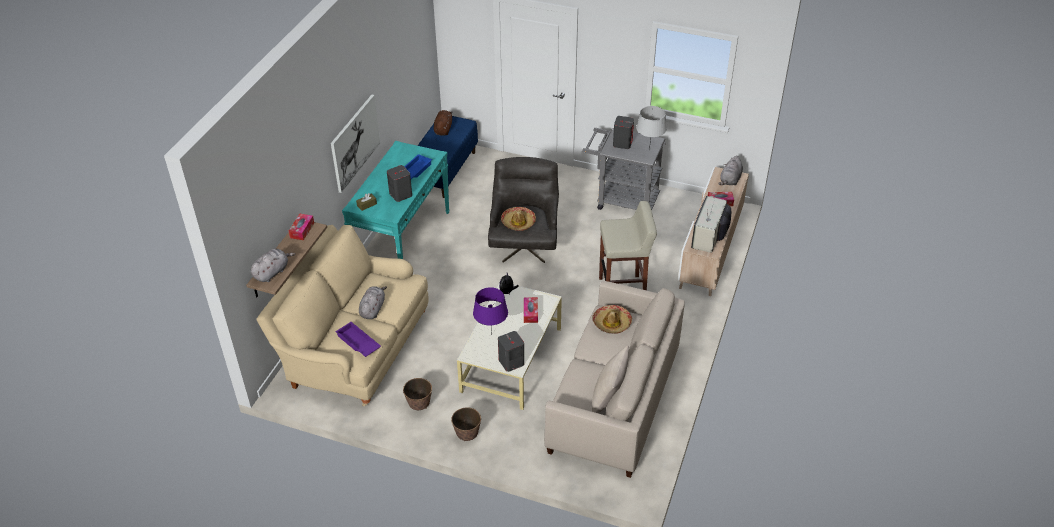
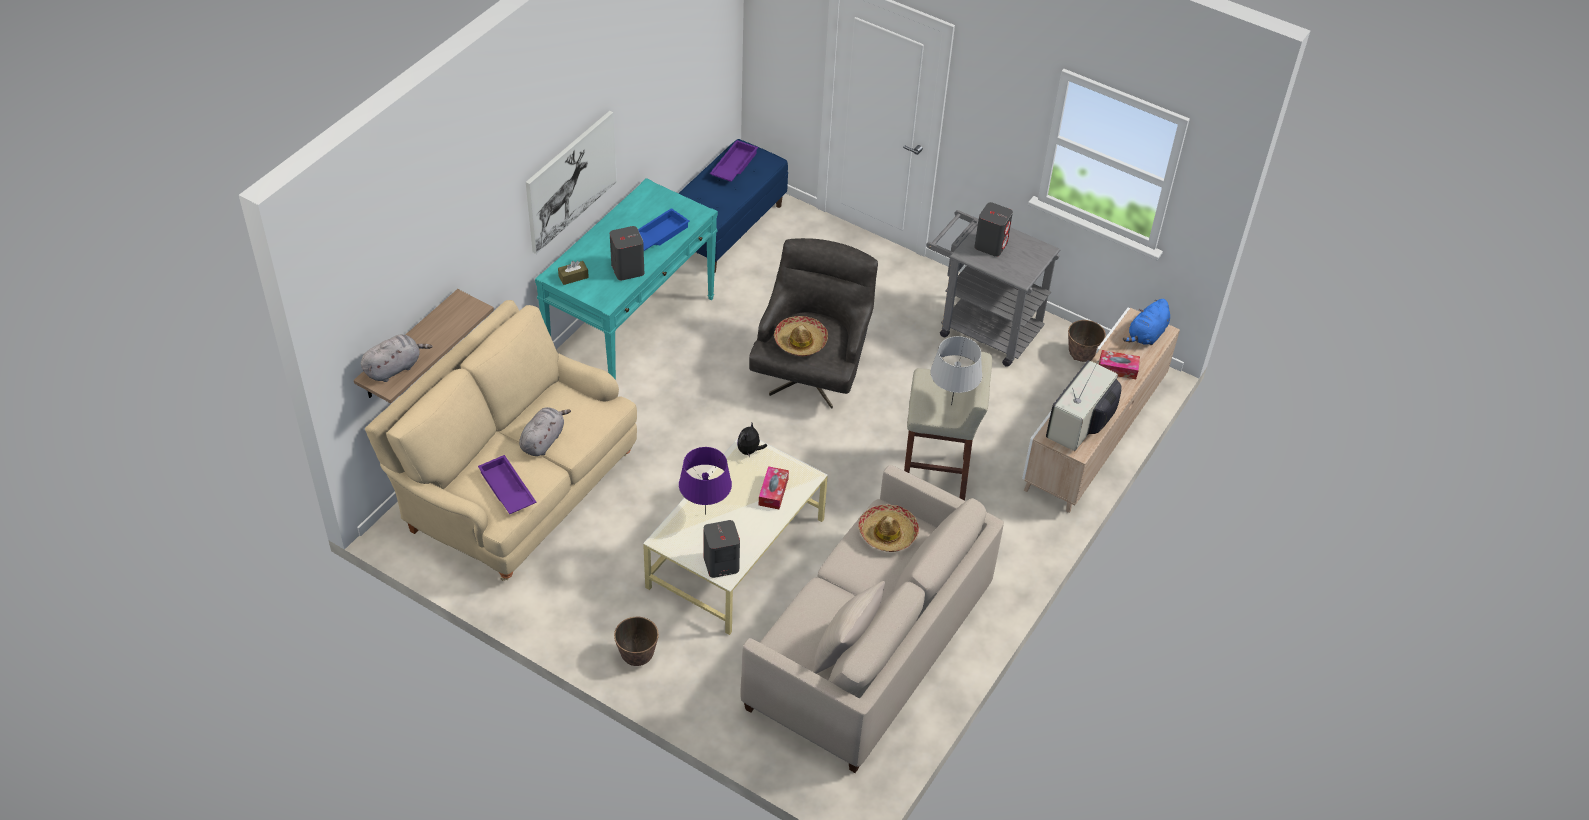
camera: 10 degrees right, 5 degrees up
tissue box [289,213,314,240] -> none
planter [403,378,432,410] -> planter moved to [1068,320,1106,362]
brown plush toy [434,110,453,136] -> purple tray [710,140,758,182]
grey table lamp [636,106,667,151] -> grey table lamp moved to [931,336,982,406]
grey plush toy [718,156,743,185] -> blue plush toy [1123,299,1170,345]

